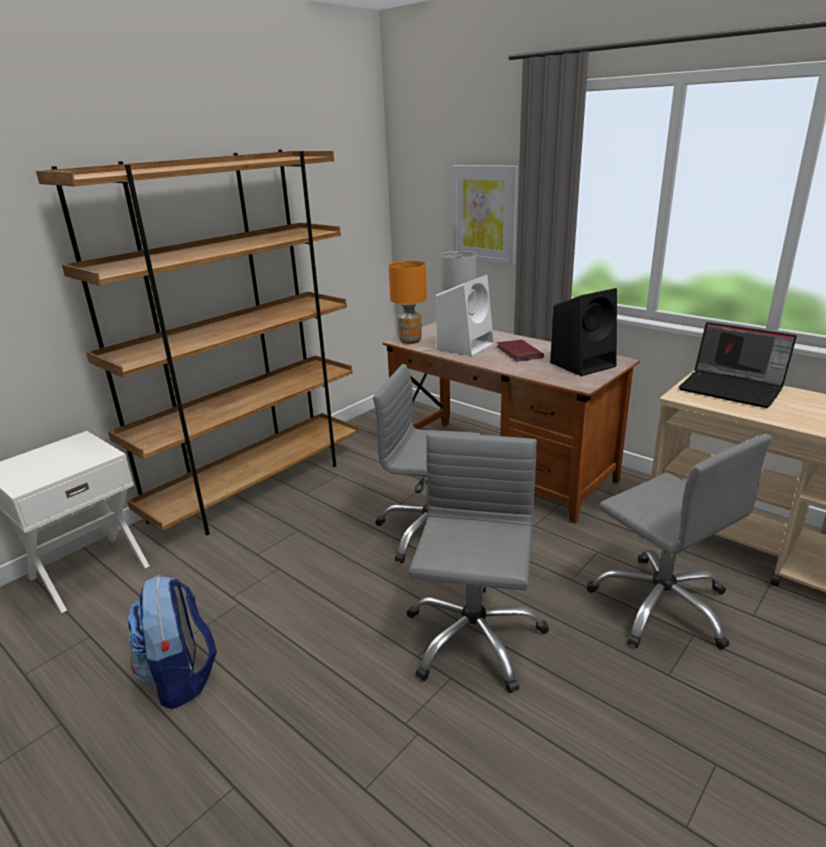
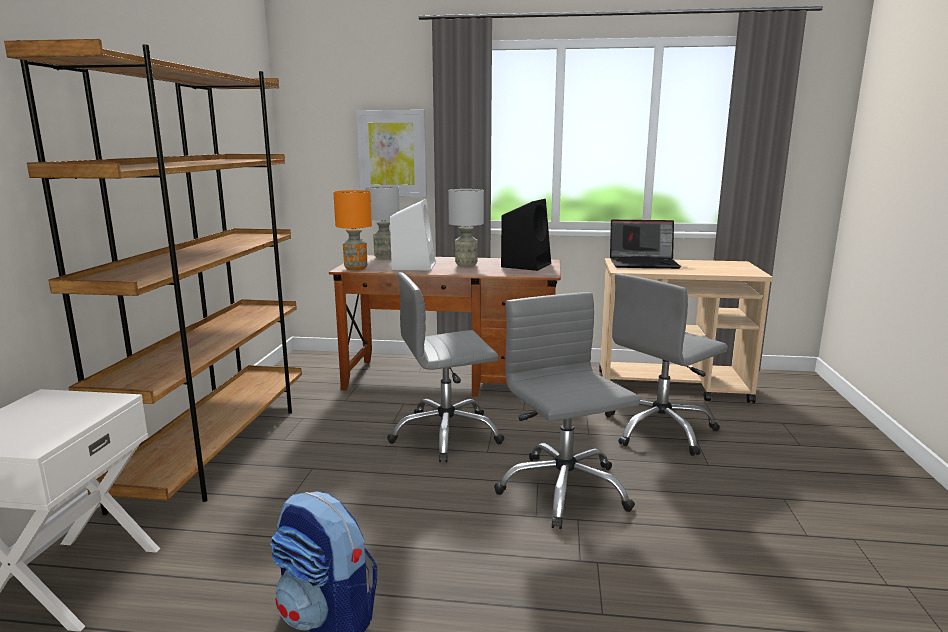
camera: 35 degrees left, 10 degrees down
red book [496,340,544,362] -> grey table lamp [448,189,484,267]
grey office chair [587,434,772,650] -> grey office chair turned 120 degrees clockwise [605,273,728,456]

